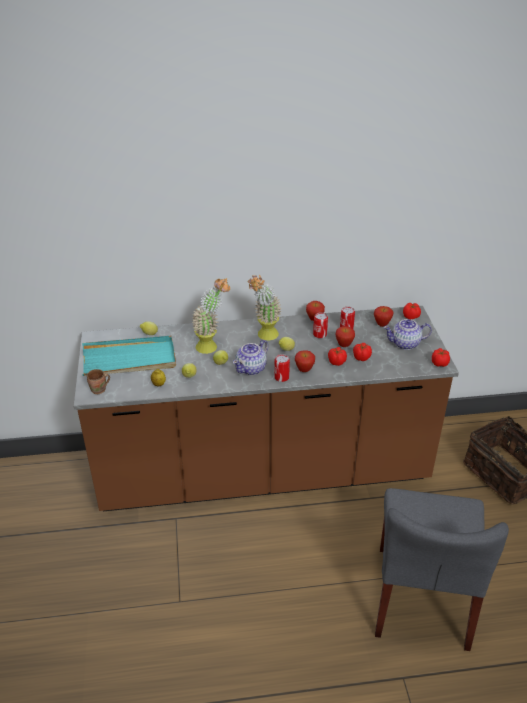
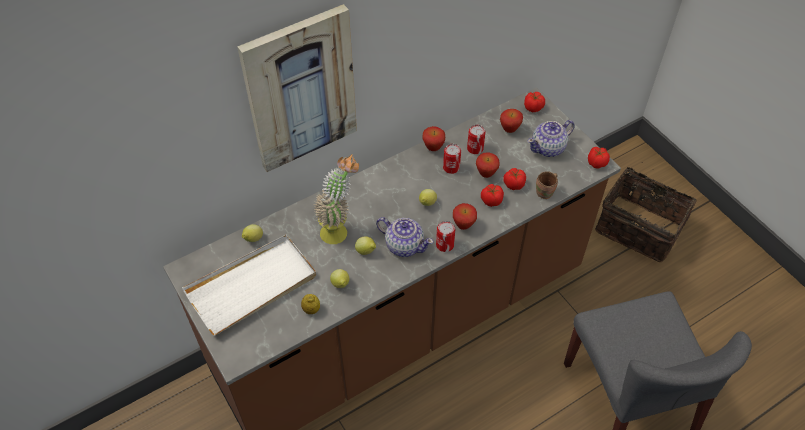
camera: 25 degrees left, 15 degrees up
turquoise tray [82,336,176,376] -> white tray [182,235,316,336]
brown mug [87,369,110,394] -> brown mug moved to [536,171,558,199]
teapot [233,340,268,375] -> teapot turned 75 degrees counterclockwise [376,217,434,257]
potted plant [247,275,282,340] -> none
none -> picture [237,4,357,172]

